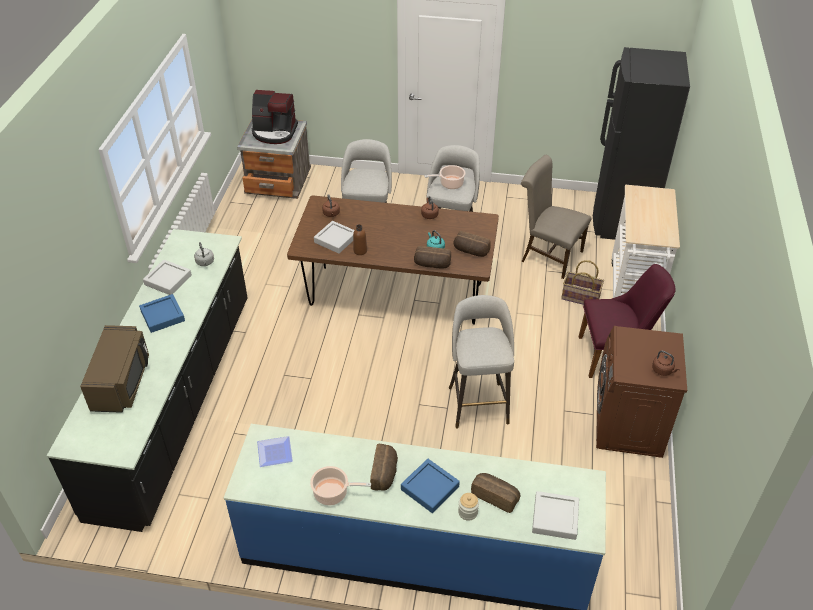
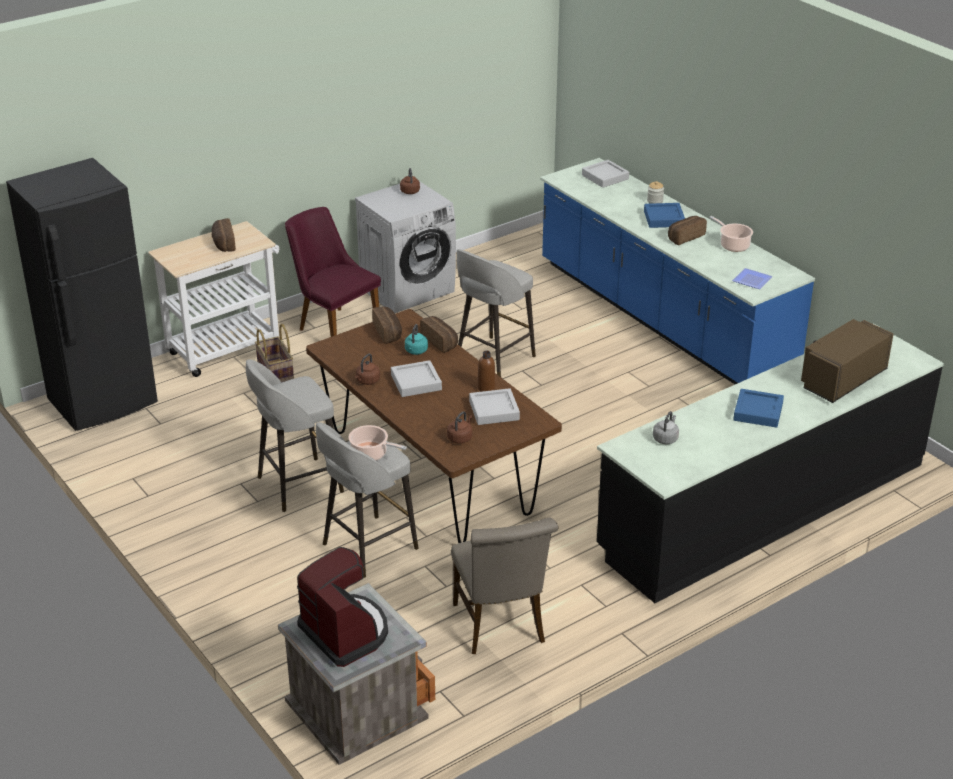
camera: 135 degrees left, 10 degrees down
grey tray [143,260,192,295] -> grey tray moved to [391,360,442,397]
cooking pot [424,165,465,189] -> cooking pot moved to [348,425,407,460]
bread [471,473,520,513] -> bread moved to [212,218,236,252]
beige chair [521,155,592,279] -> beige chair moved to [451,518,558,654]
brown washing machine [596,326,687,458] -> white washing machine [355,181,456,313]

